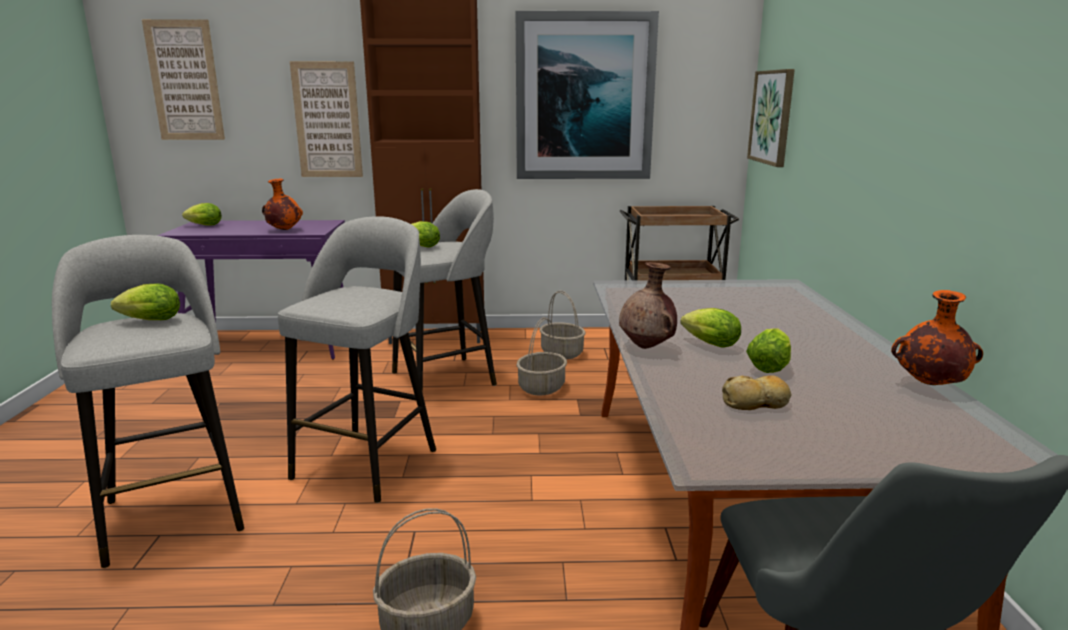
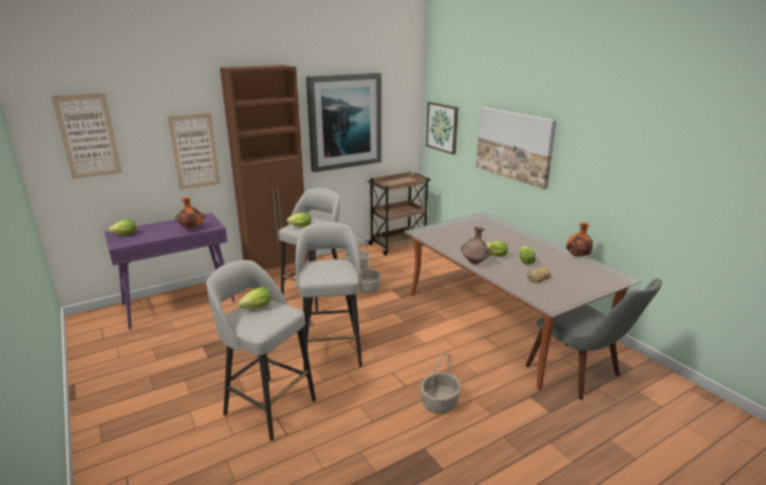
camera: 30 degrees left, 5 degrees up
none -> picture [476,107,557,189]

